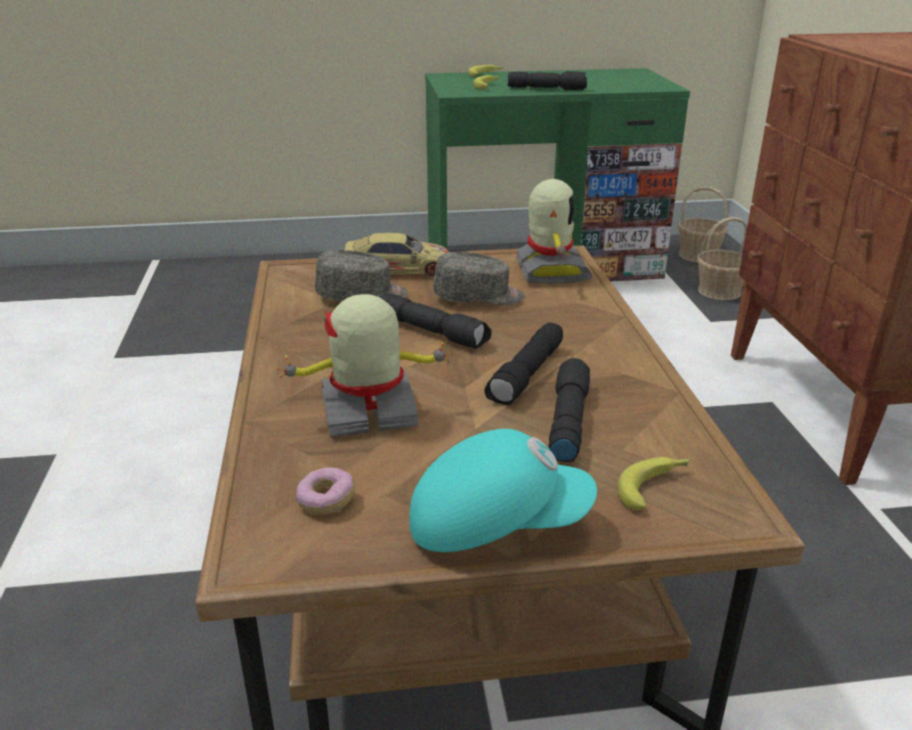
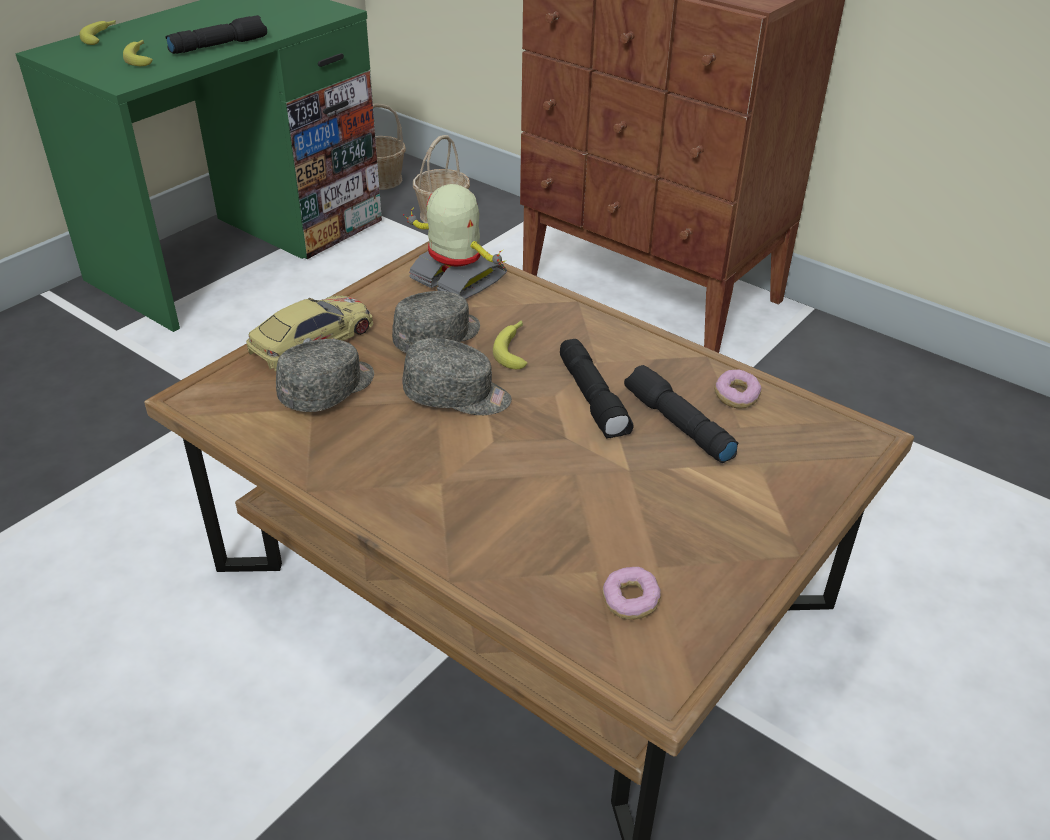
camera: 45 degrees left, 10 degrees up
toy robot [275,294,454,437] -> none
black flashlight [379,293,492,349] -> grey cap [403,338,512,415]
turquoise cap [409,429,597,552] -> none
banana [617,457,690,510] -> banana moved to [493,320,528,369]
none -> donut [714,369,762,409]

